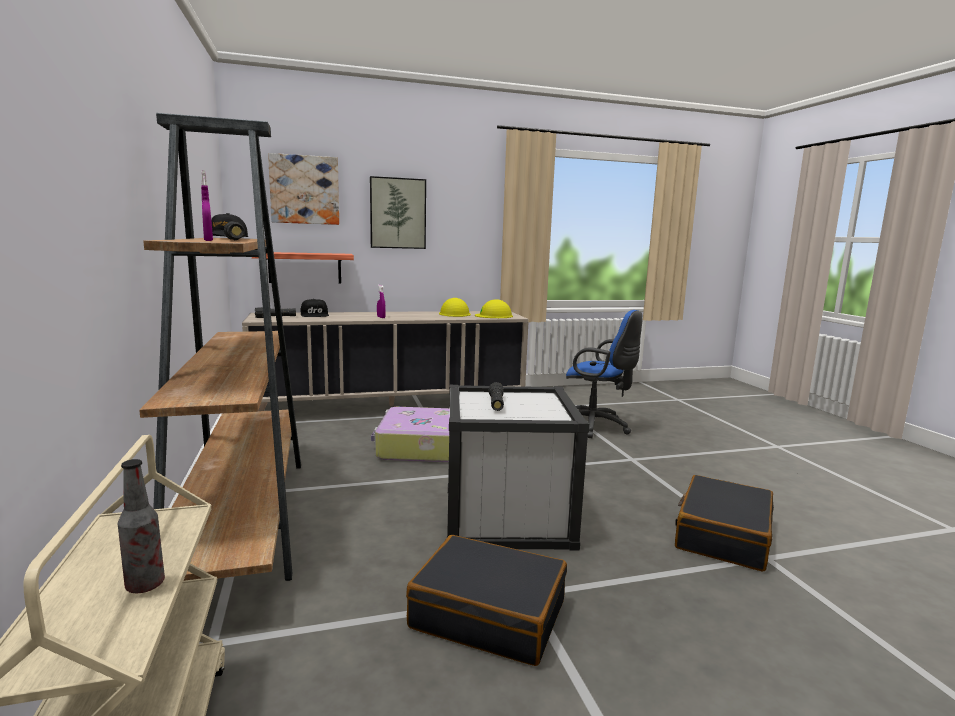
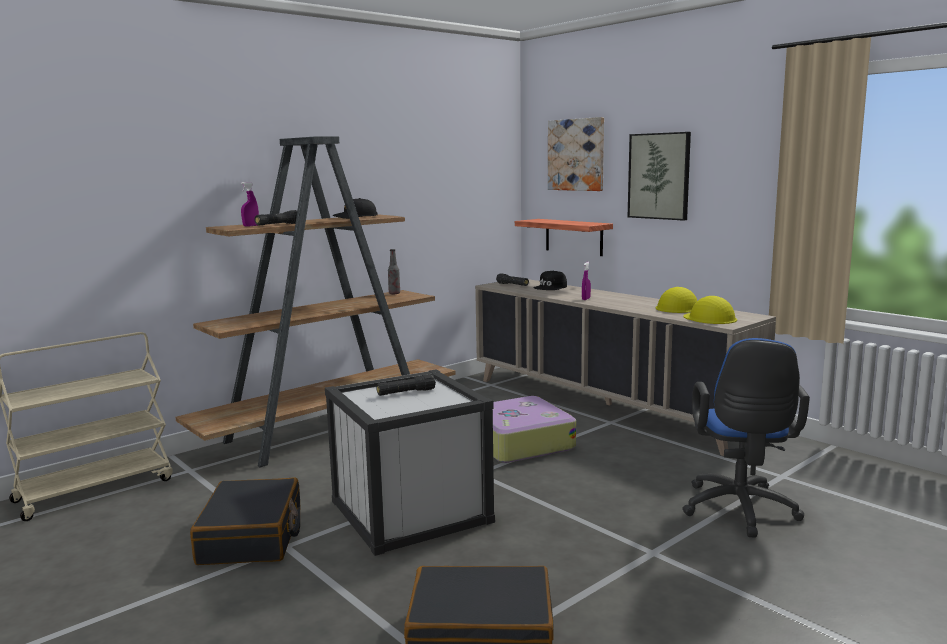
camera: 65 degrees right, 0 degrees up
bottle [118,459,165,593] -> bottle moved to [388,249,400,294]

